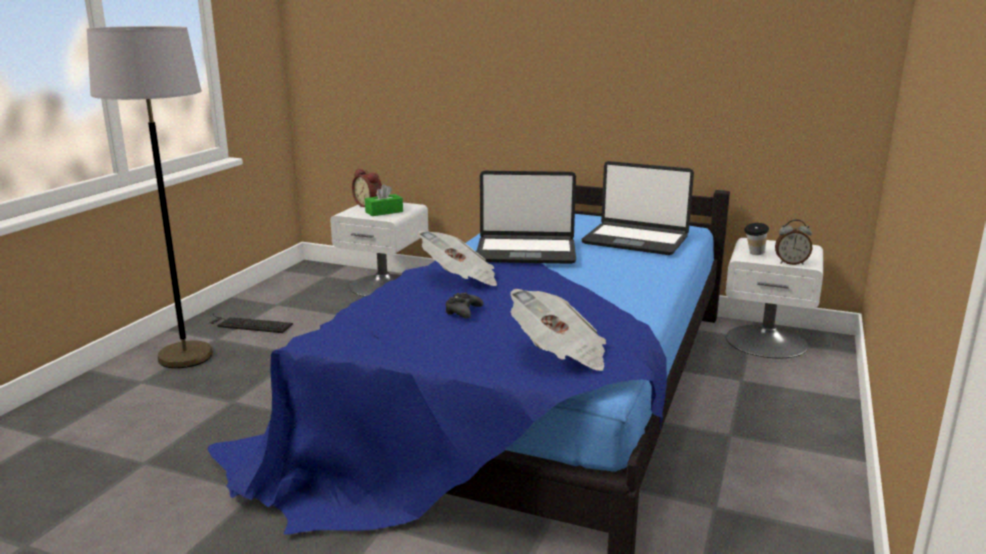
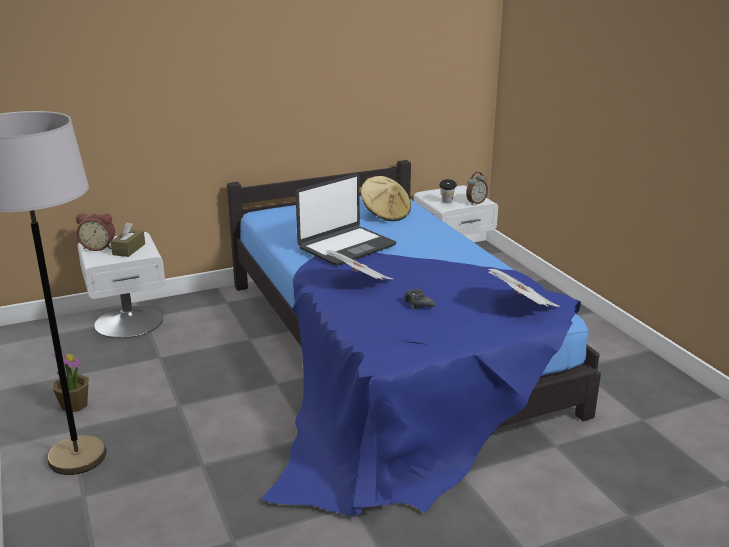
camera: 45 degrees left, 5 degrees up
keyboard [209,313,293,333] -> potted plant [50,349,89,412]
green tissue box [365,184,403,216] -> brown tissue box [110,222,145,257]
laptop [581,161,694,255] -> beige hat [361,176,411,221]

